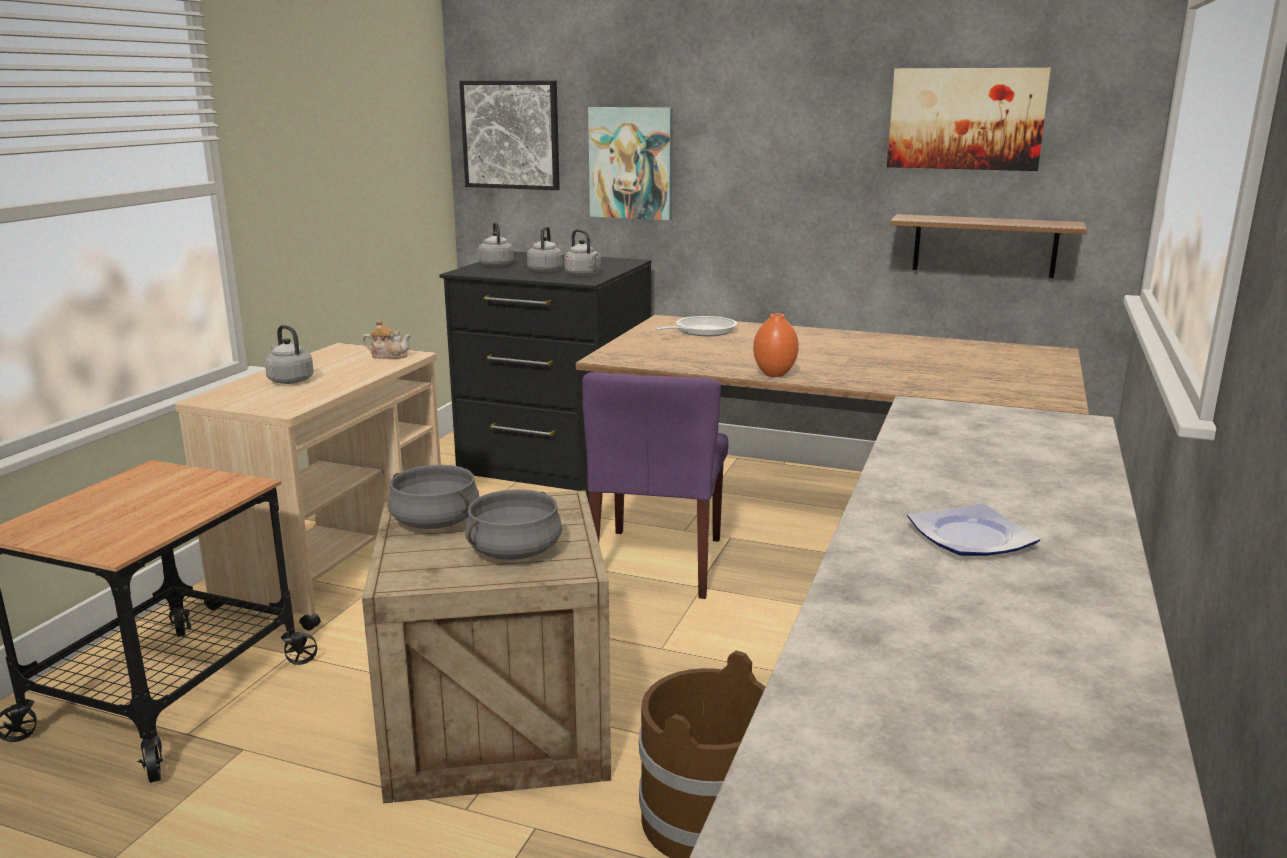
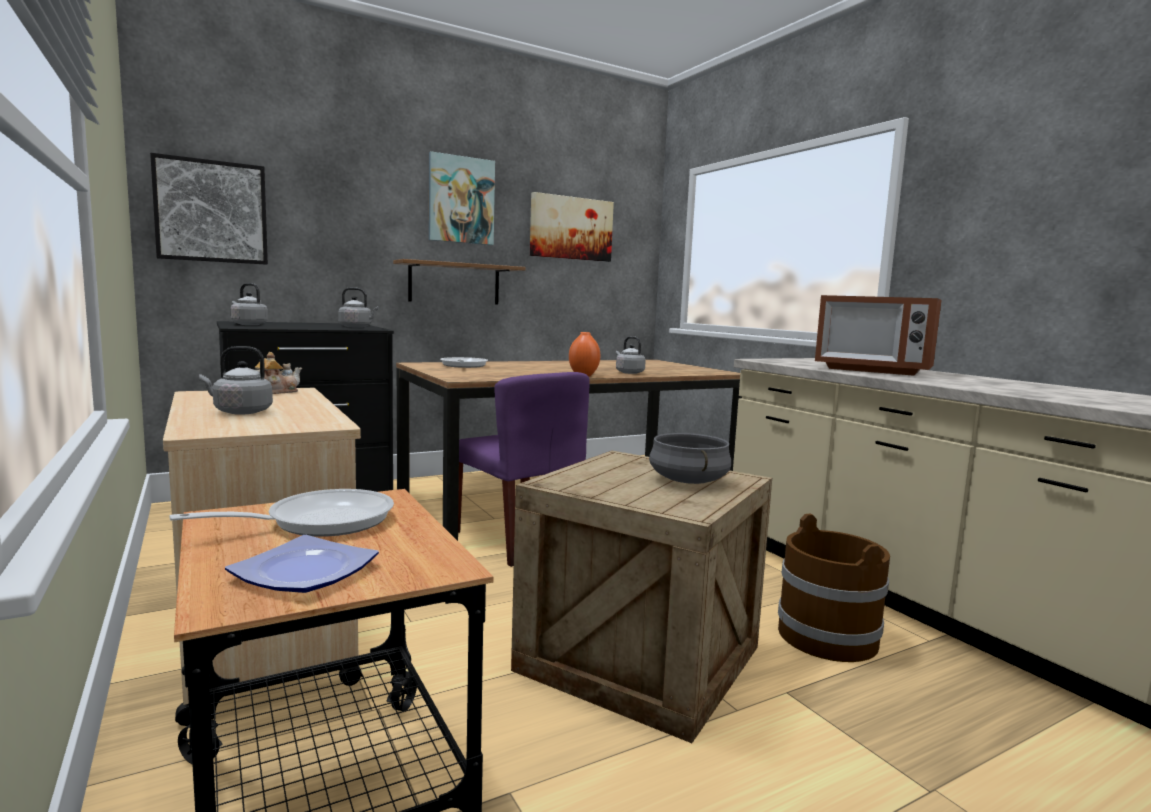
camera: 50 degrees left, 10 degrees down
grey cooking pot [388,465,479,529] -> none
grey kettle [527,226,563,273] -> grey kettle moved to [616,336,646,374]
picture [588,107,673,220] -> picture moved to [429,151,495,245]
shelf [890,214,1087,278] -> shelf moved to [393,259,526,305]
plate [907,503,1040,556] -> plate moved to [225,535,379,593]
none -> frying pan [169,489,394,537]
none -> microwave [815,295,941,376]

